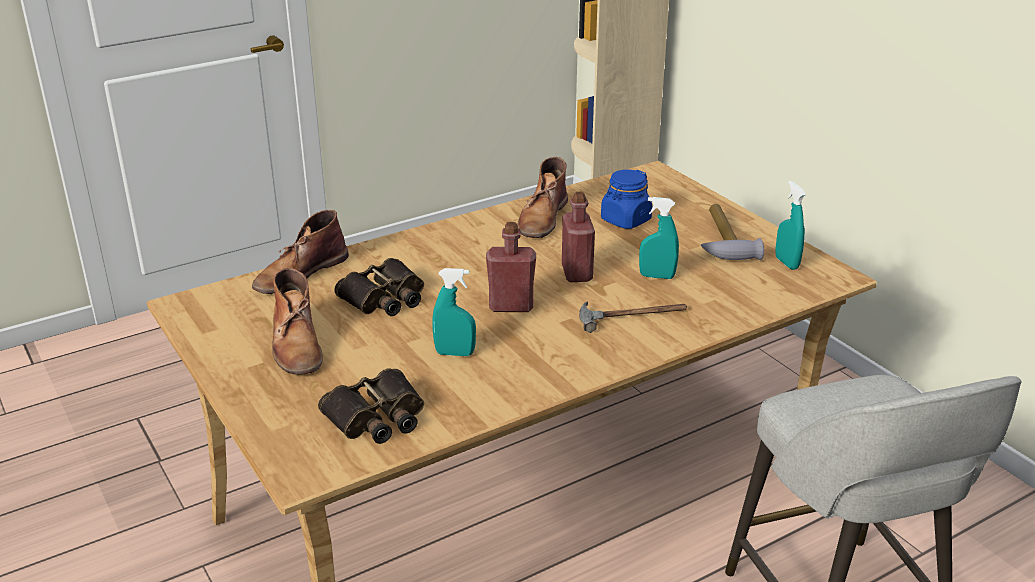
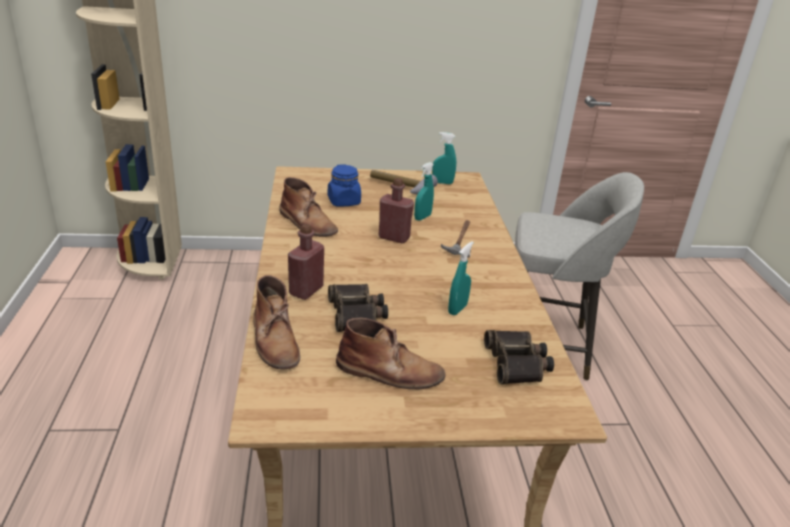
camera: 65 degrees left, 0 degrees up
red bottle [486,222,536,312] -> red bottle moved to [288,224,324,300]

